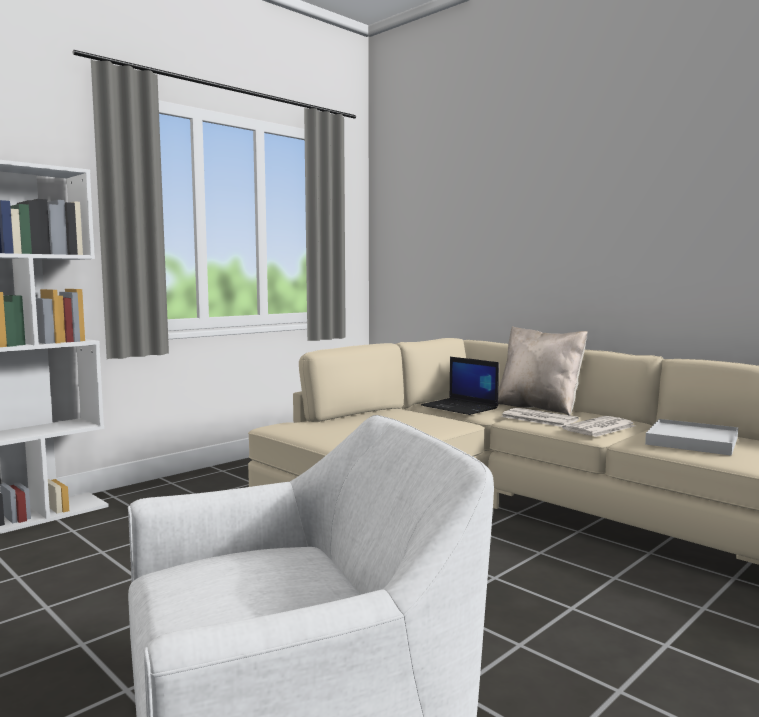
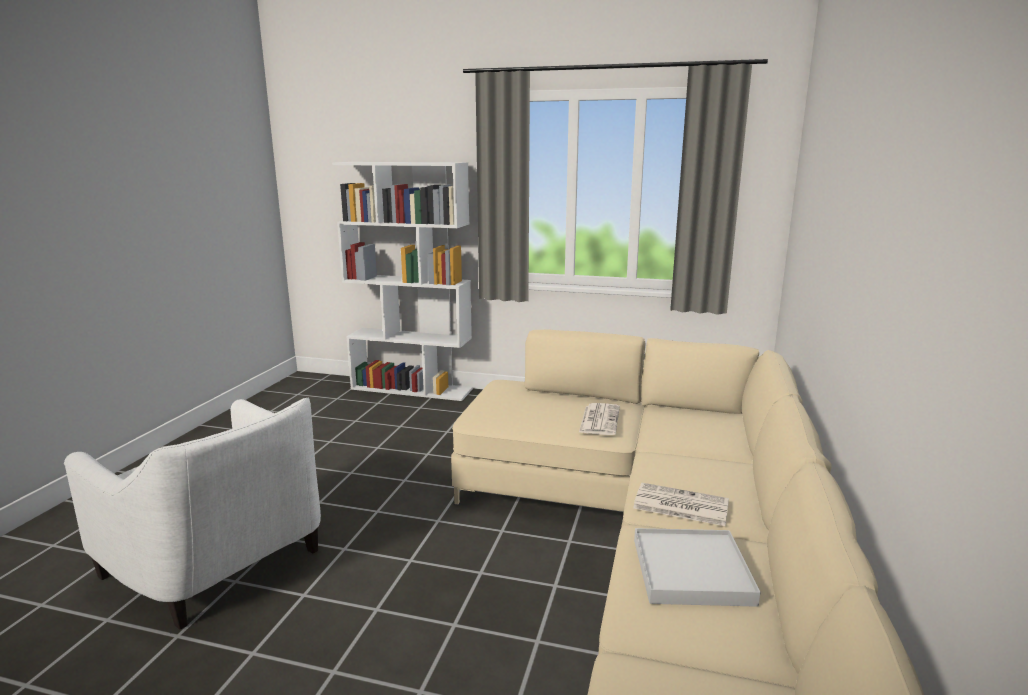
camera: 60 degrees right, 10 degrees up
laptop [421,357,499,415] -> none
beige pillow [498,326,588,416] -> none
newspaper [501,408,579,427] -> newspaper moved to [579,403,620,435]

